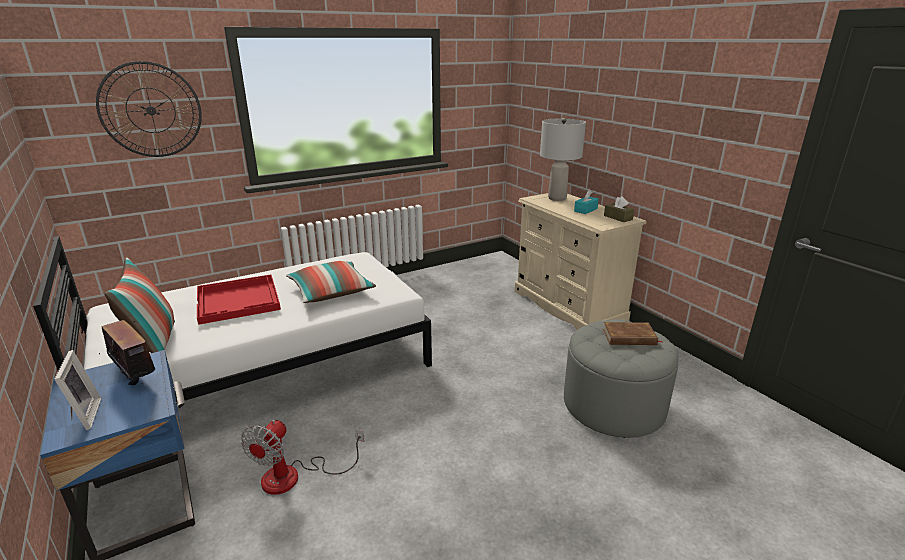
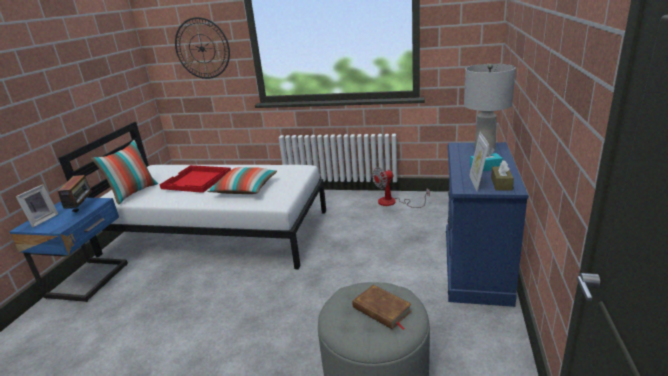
camera: 45 degrees right, 0 degrees up
fan [241,420,364,495] -> fan moved to [372,167,430,208]
beige dresser [515,193,647,330] -> blue dresser [446,142,529,307]
none -> picture frame [469,132,489,192]

